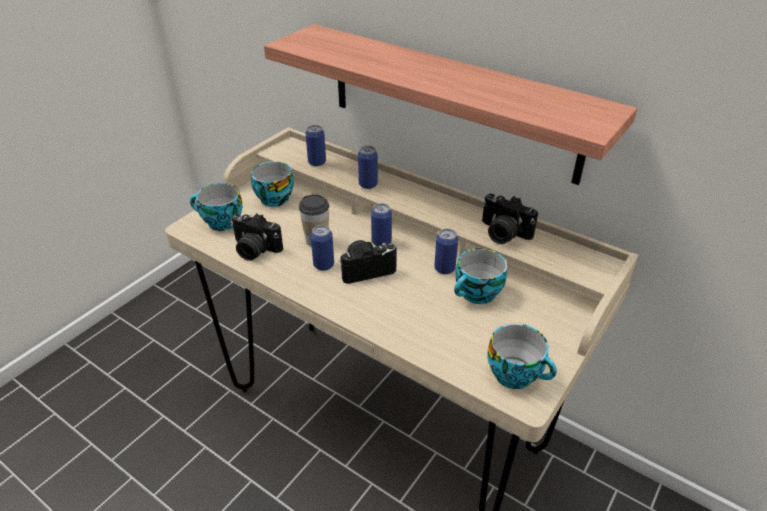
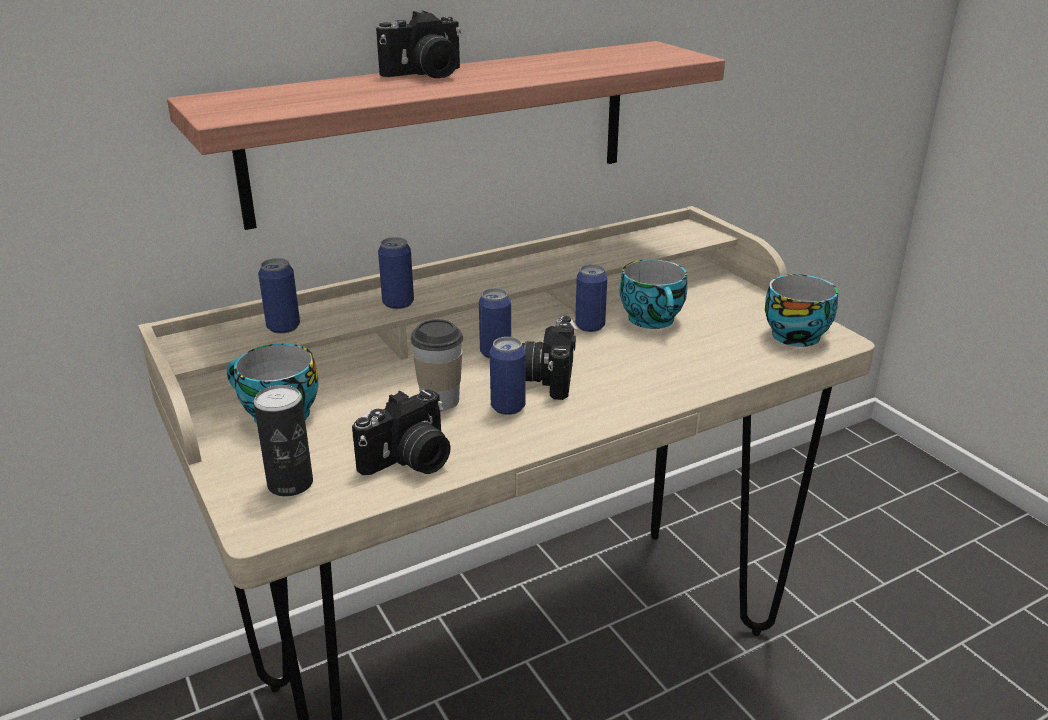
camera: 65 degrees left, 10 degrees down
cup [190,183,243,231] -> can [254,385,313,496]
camera [482,193,538,244] -> camera moved to [376,11,461,78]

